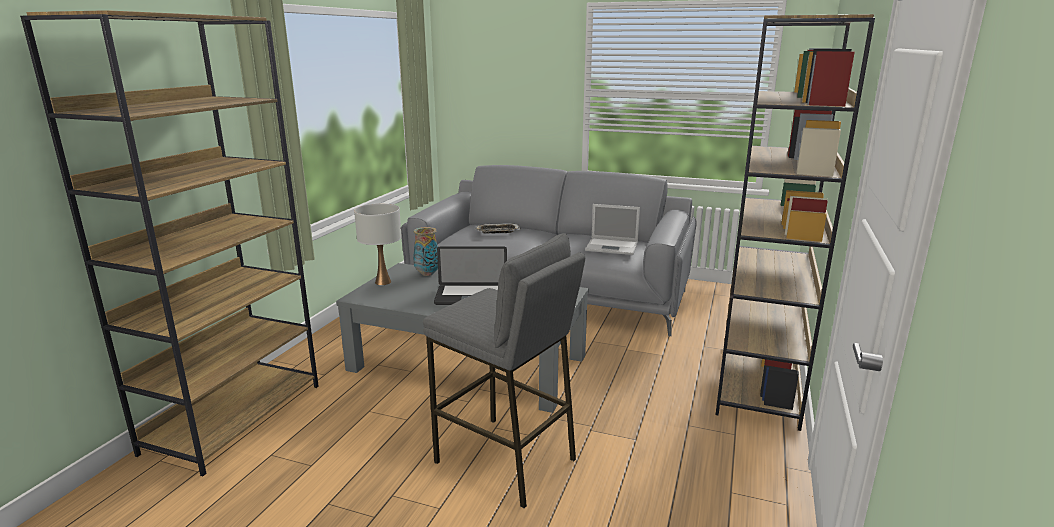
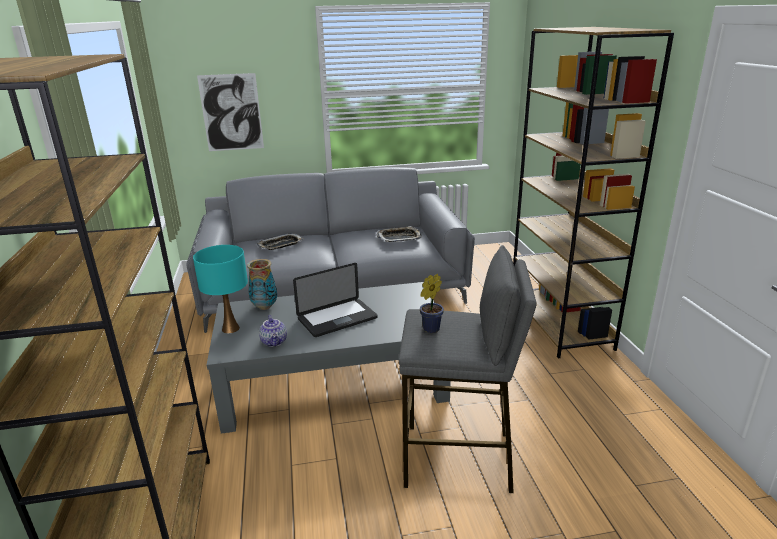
camera: 30 degrees left, 5 degrees up
white table lamp [354,204,402,285] -> turquoise table lamp [193,245,248,333]
laptop [585,204,640,255] -> tray [376,226,422,242]
none -> picture [197,73,264,151]
none -> teapot [259,315,287,347]
none -> potted plant [420,274,444,333]

